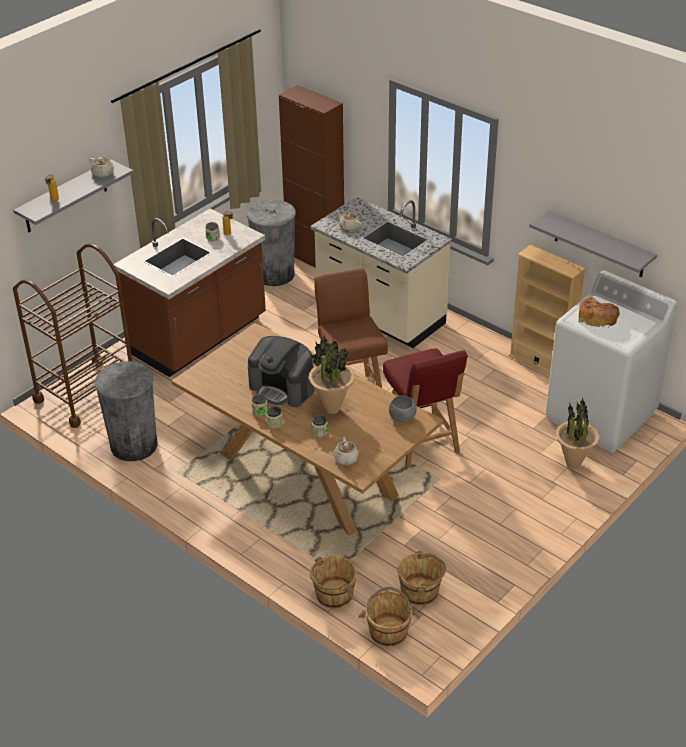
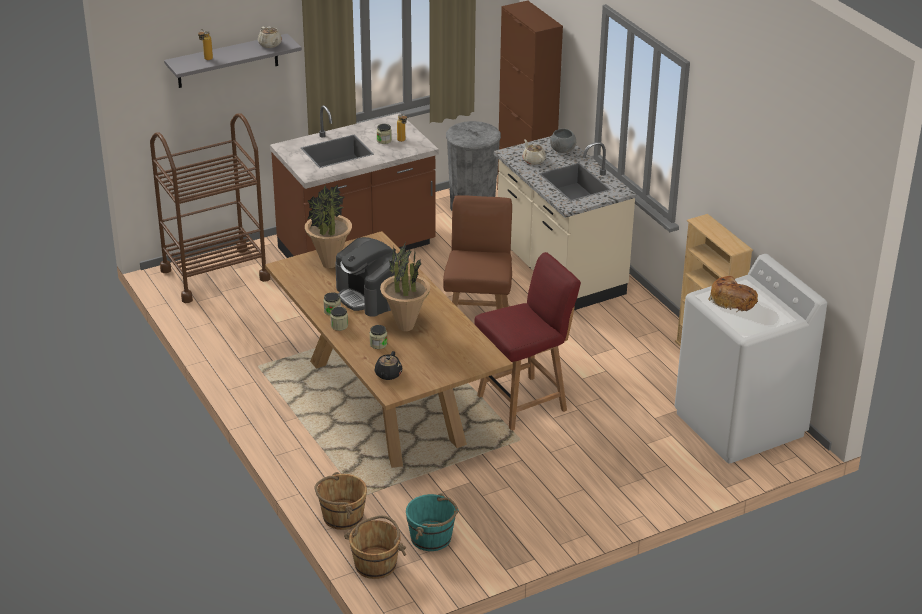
camera: 20 degrees right, 5 degrees down
grey trash can [95,361,158,461] -> none
beige teapot [334,437,359,465] -> black teapot [375,351,402,380]
red chair [383,349,468,467] -> red chair turned 120 degrees counterclockwise [474,252,581,430]
grey bowl [389,395,417,422] -> grey bowl moved to [550,129,576,153]
brown bucket [398,551,446,605] -> turquoise bucket [406,493,458,551]
grey shelf [529,210,657,277] -> none
potted plant [556,398,599,469] -> potted plant moved to [305,184,352,268]

